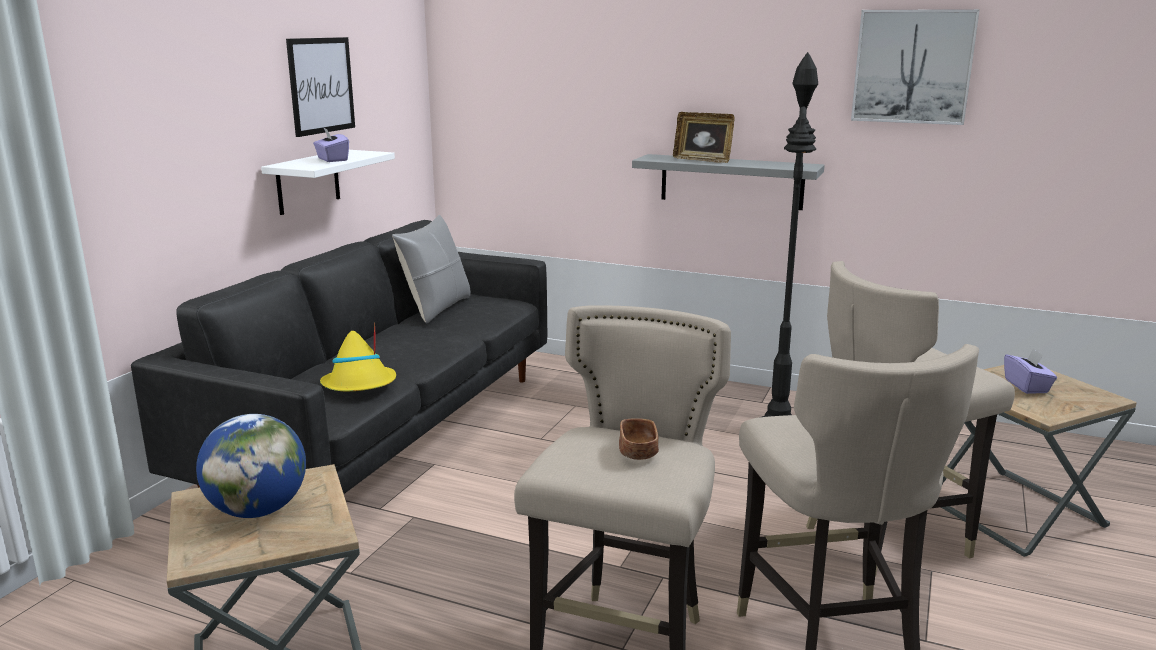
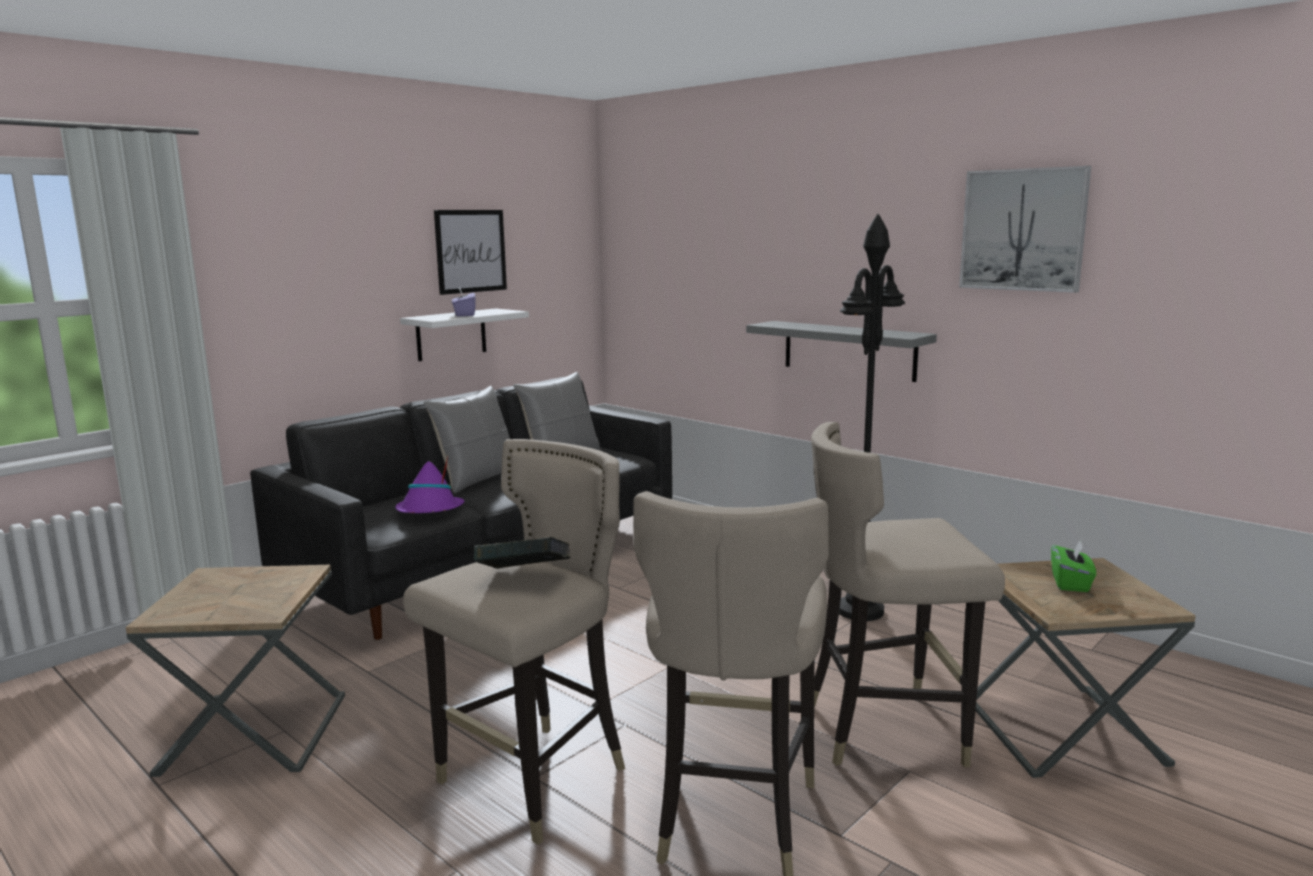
camera: 20 degrees right, 5 degrees down
globe [196,414,306,518] -> none
yellow hat [320,323,396,391] -> purple hat [395,456,464,513]
brown bowl [619,418,659,460] -> book [474,537,570,569]
picture frame [673,112,735,163] -> none
purple tissue box [1004,348,1057,394] -> green tissue box [1051,539,1096,592]
none -> grey pillow [424,386,510,493]

